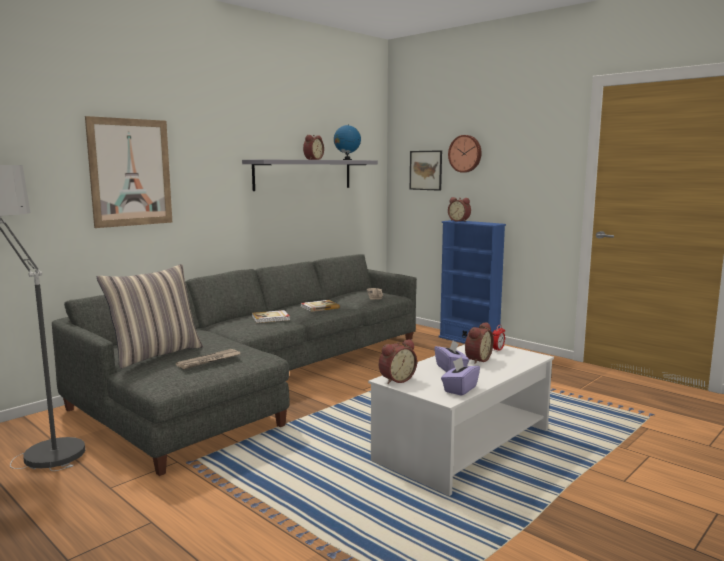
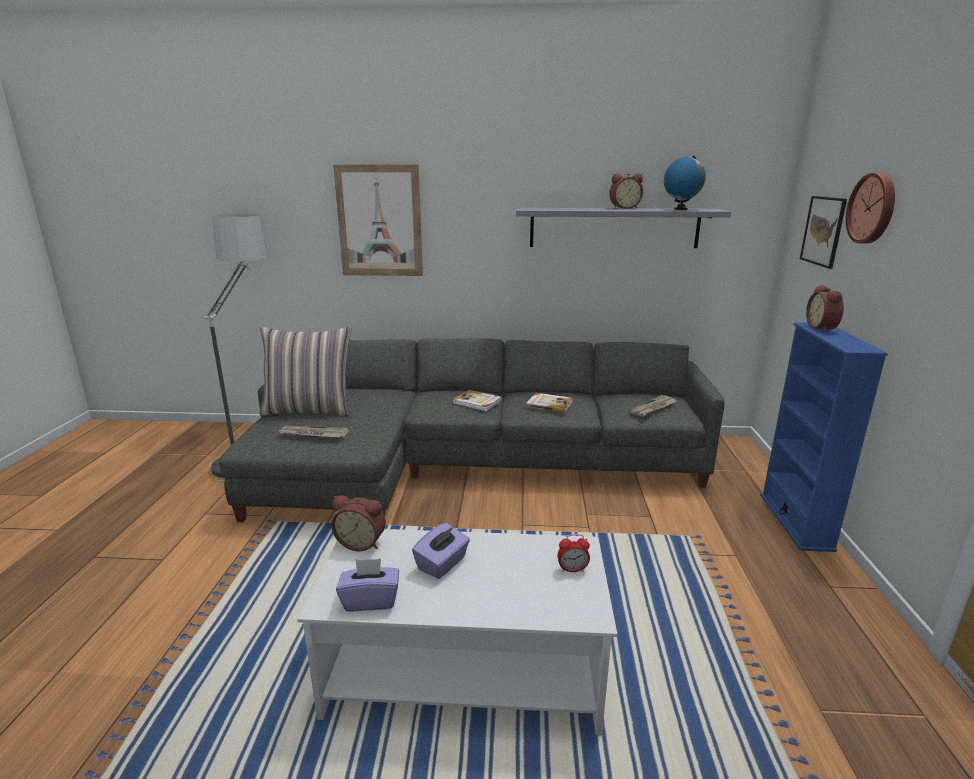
camera: 50 degrees right, 10 degrees up
alarm clock [465,322,494,364] -> none

